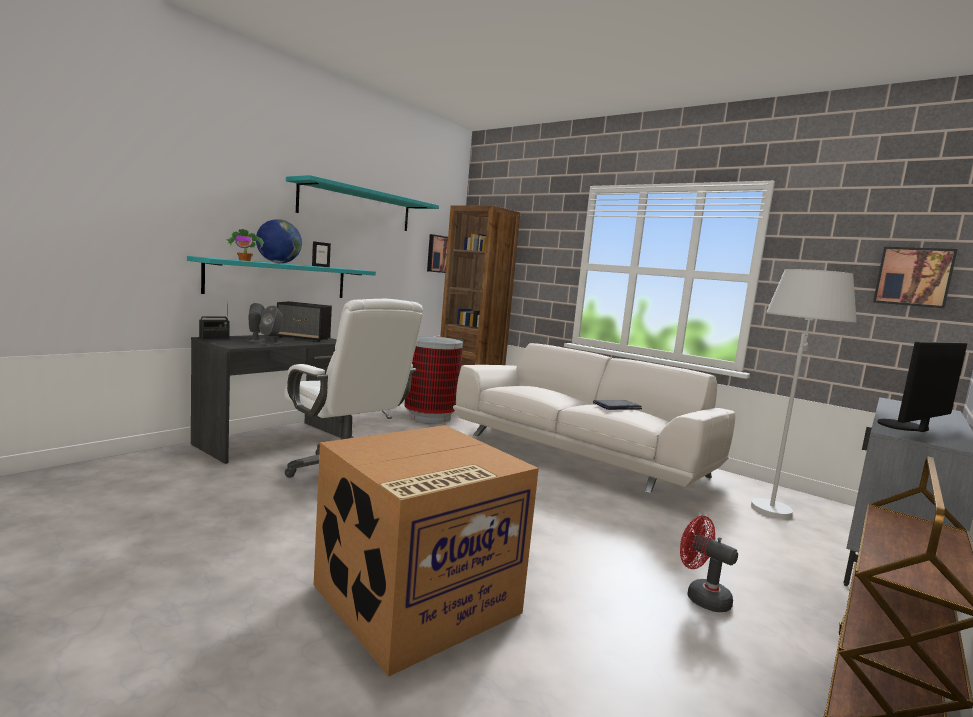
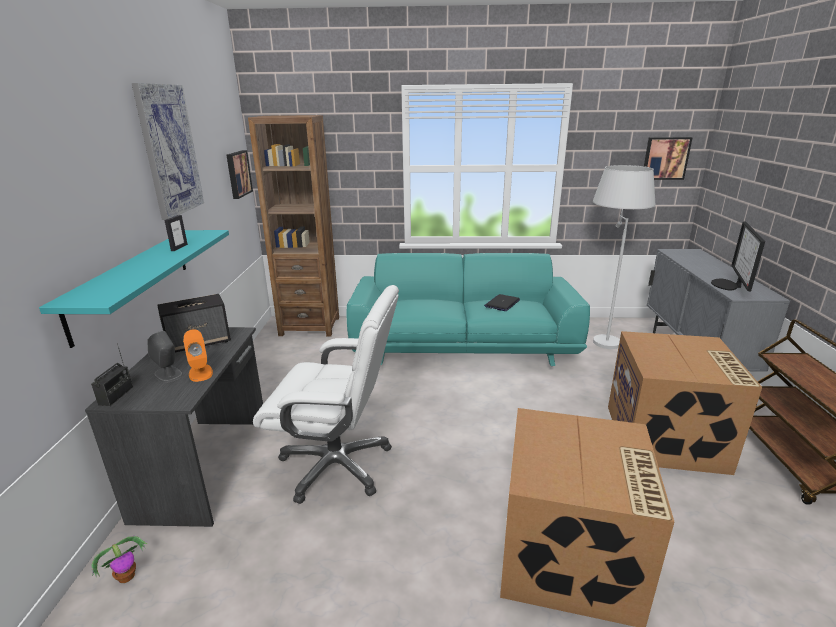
camera: 35 degrees left, 15 degrees up
potted plant [226,229,264,261] -> potted plant moved to [91,536,147,583]
globe [256,219,302,263] -> none
grey speaker [259,306,283,346] -> orange speaker [183,329,213,382]
turquoise shelf [286,175,439,231] -> picture [132,83,204,220]
trash can [405,336,463,423] -> none
white sofa [453,343,736,493] -> turquoise sofa [347,253,590,366]
red fan [680,516,738,612] -> cardboard box [608,331,762,475]

